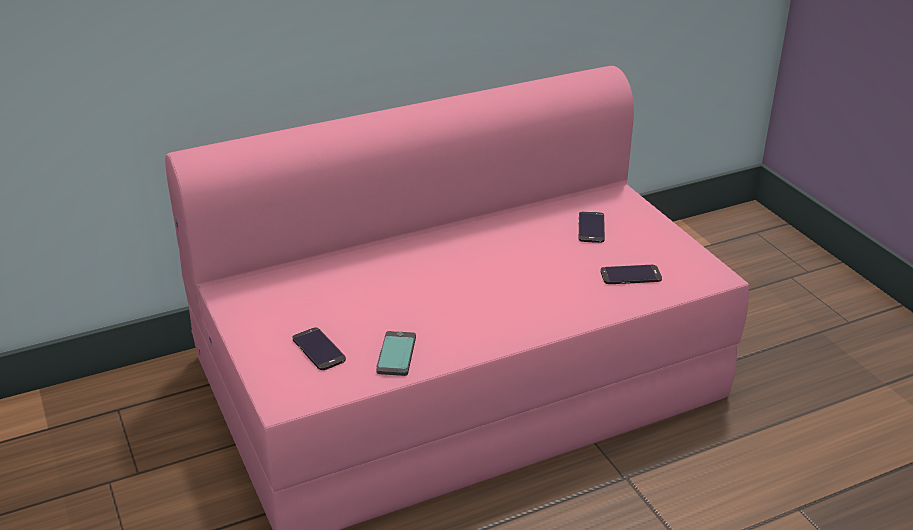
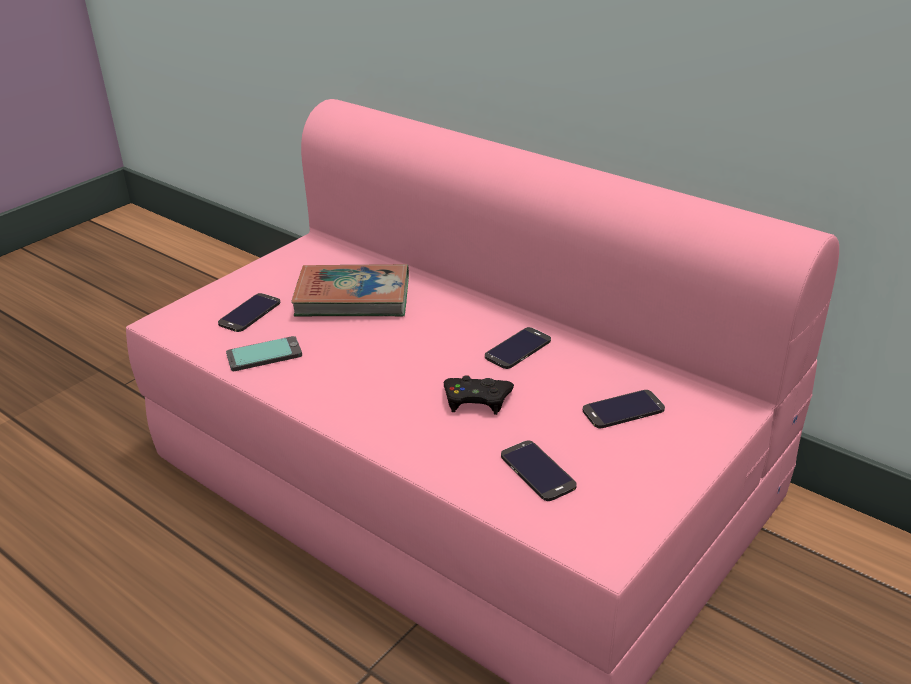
camera: 65 degrees right, 0 degrees up
none -> book [291,264,409,317]
none -> black game controller [444,375,514,415]
none -> phone [485,327,551,369]

